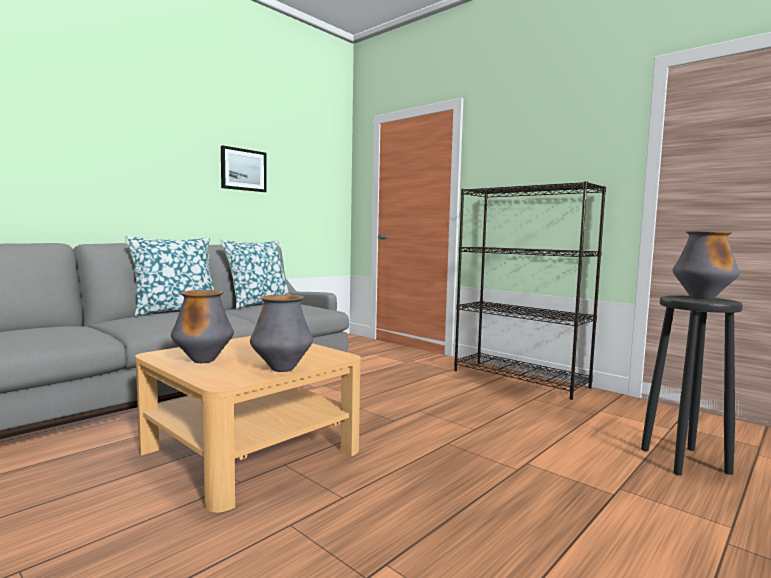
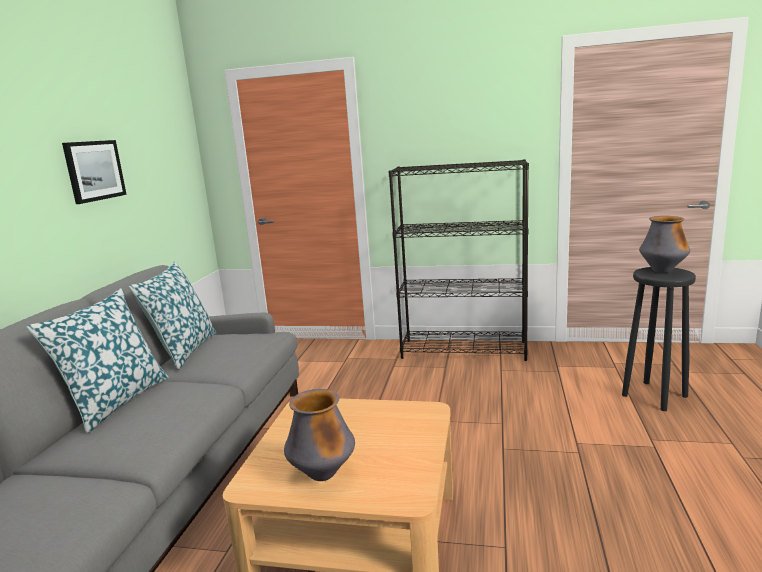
camera: 30 degrees left, 10 degrees up
vase [250,294,313,372] -> none

